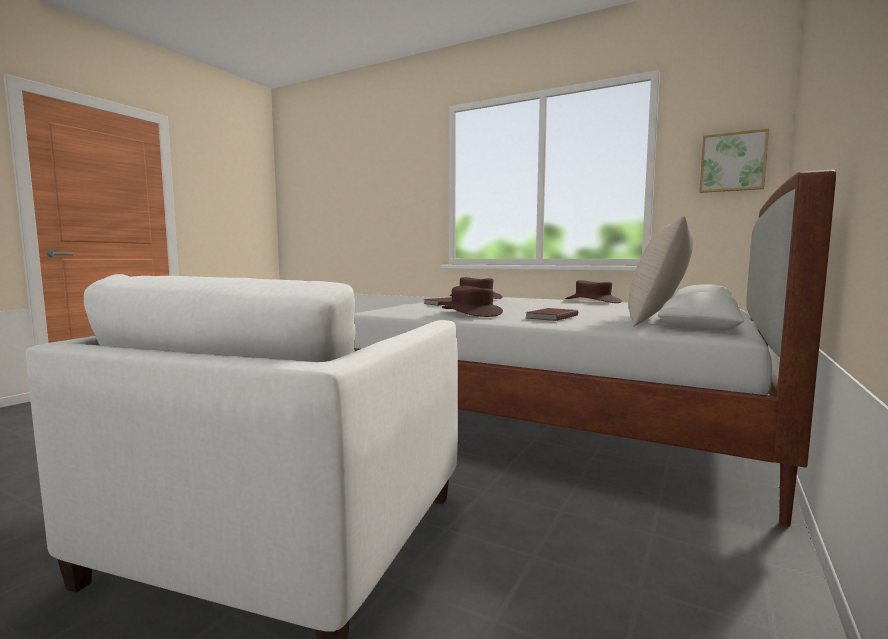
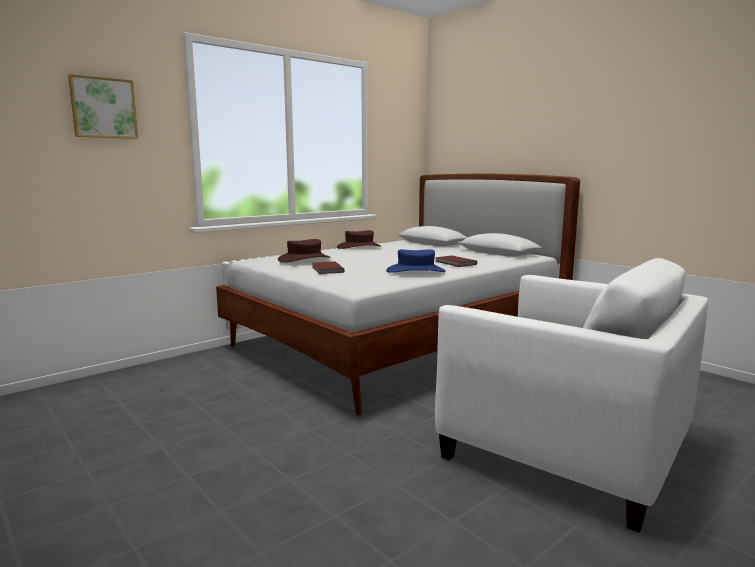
camera: 70 degrees left, 5 degrees up
brown hat [442,286,503,317] -> blue hat [386,249,446,273]
beige pillow [628,216,693,327] -> none
picture [699,129,769,193] -> picture moved to [68,74,138,139]

